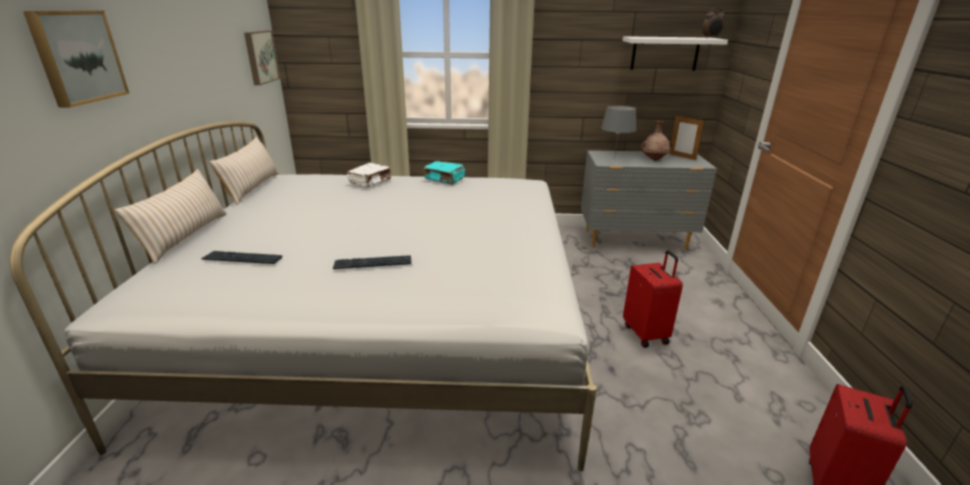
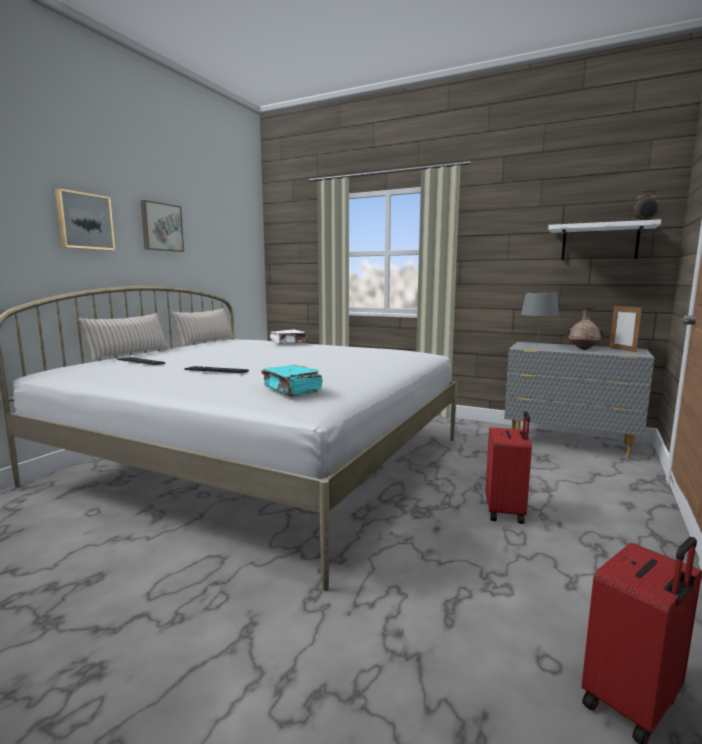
camera: 25 degrees right, 15 degrees down
picture [244,30,280,85] -> picture moved to [141,200,184,252]
turquoise book [423,161,465,185] -> turquoise book moved to [262,365,323,397]

